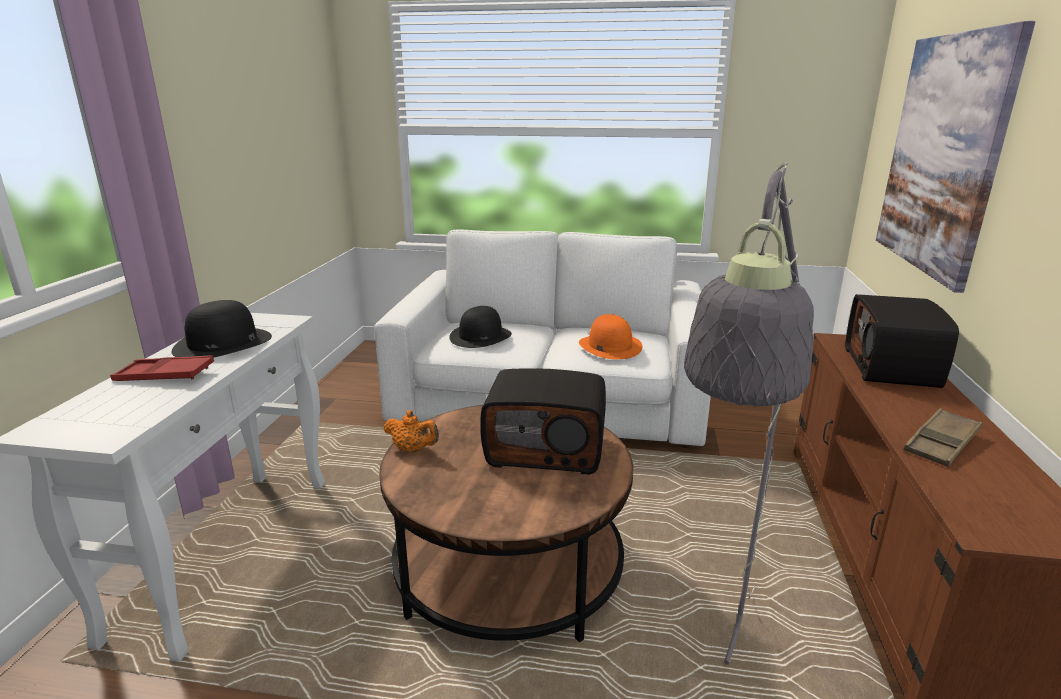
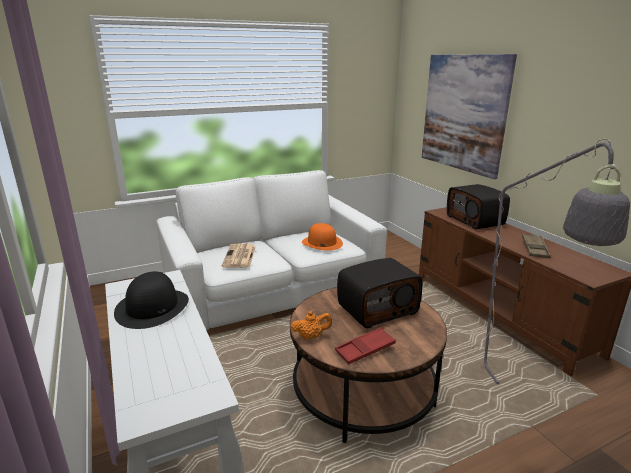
camera: 35 degrees left, 0 degrees up
red tray [110,355,214,381] -> red tray moved to [335,327,396,364]
black hat [449,306,512,348] -> newspaper [222,243,256,268]

